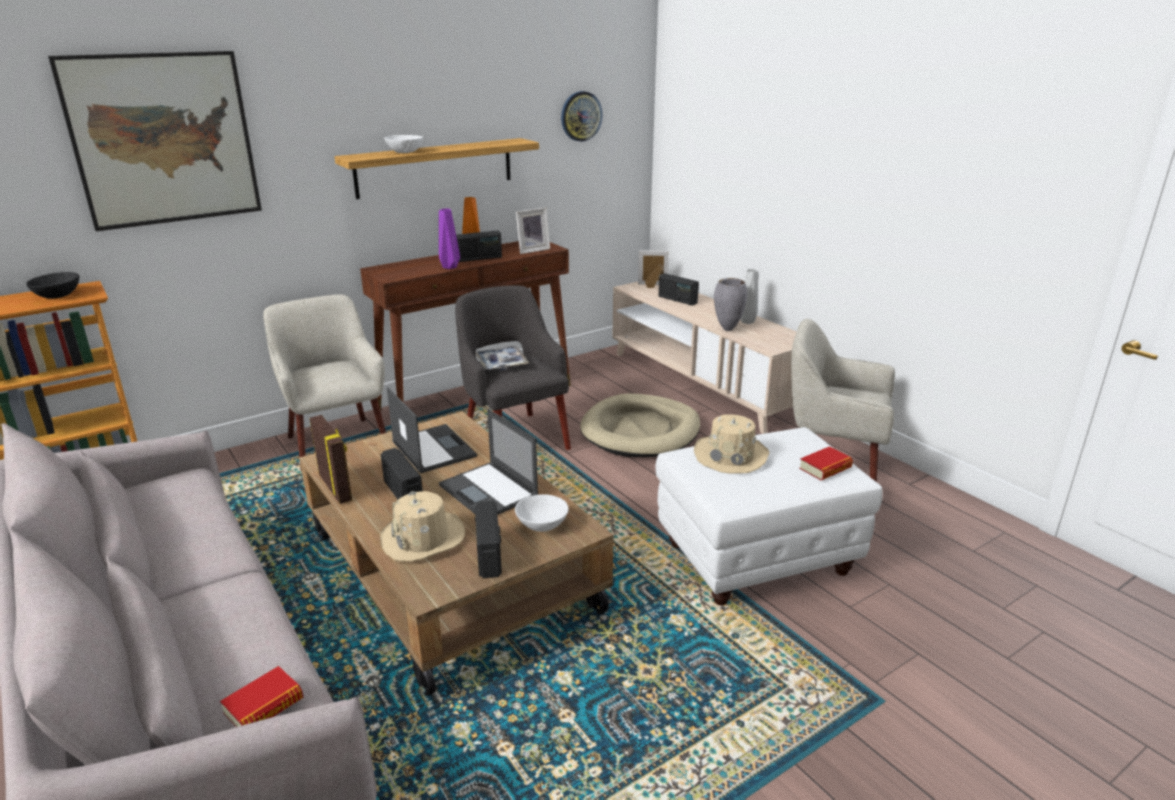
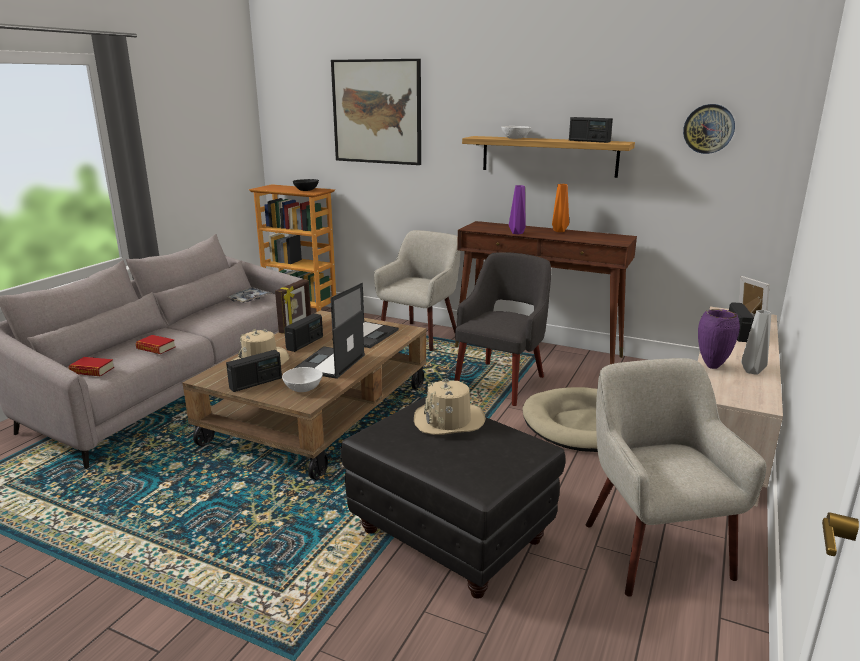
camera: 60 degrees right, 5 degrees down
radio [456,230,502,262] -> radio moved to [569,117,613,143]
tray [475,346,529,371] -> tray moved to [228,287,272,303]
picture frame [516,207,550,254] -> none
white ottoman [655,427,883,605] -> black ottoman [341,396,565,599]
grey vase [714,278,747,331] -> purple vase [698,309,740,369]
book [799,446,853,480] -> book moved to [136,335,175,354]

